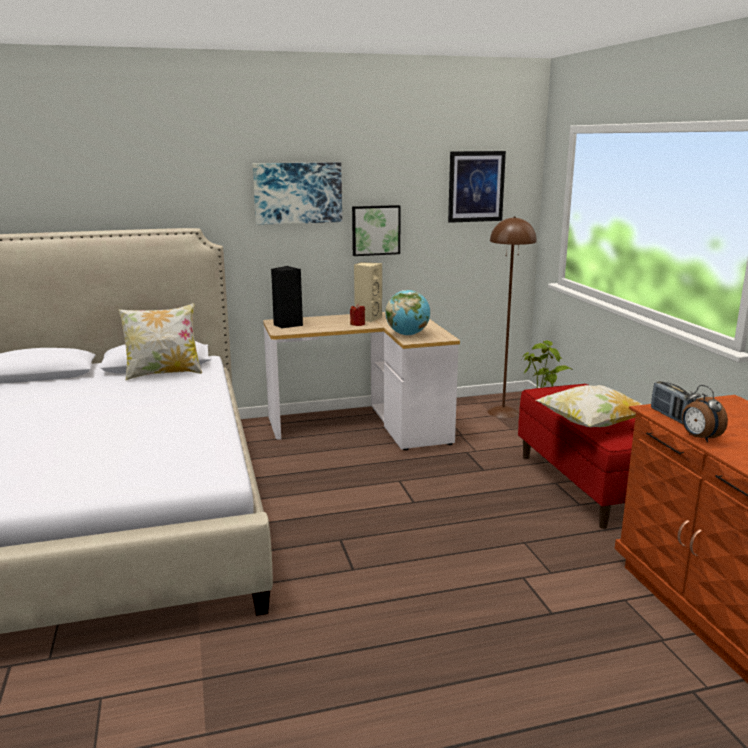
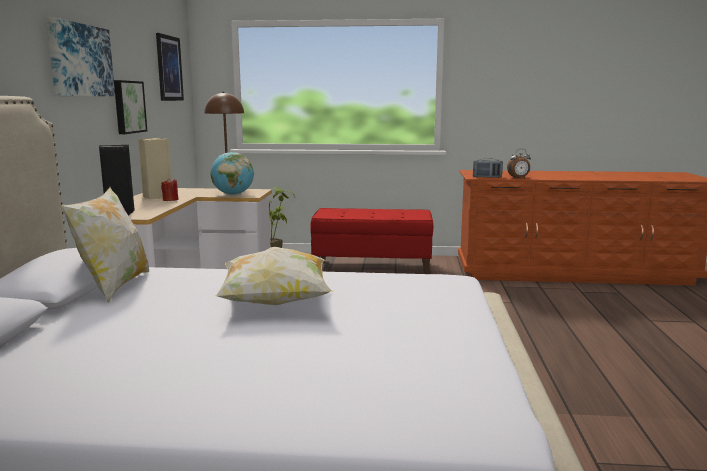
camera: 70 degrees left, 5 degrees down
pillow [536,385,643,427] -> pillow moved to [215,247,333,305]

